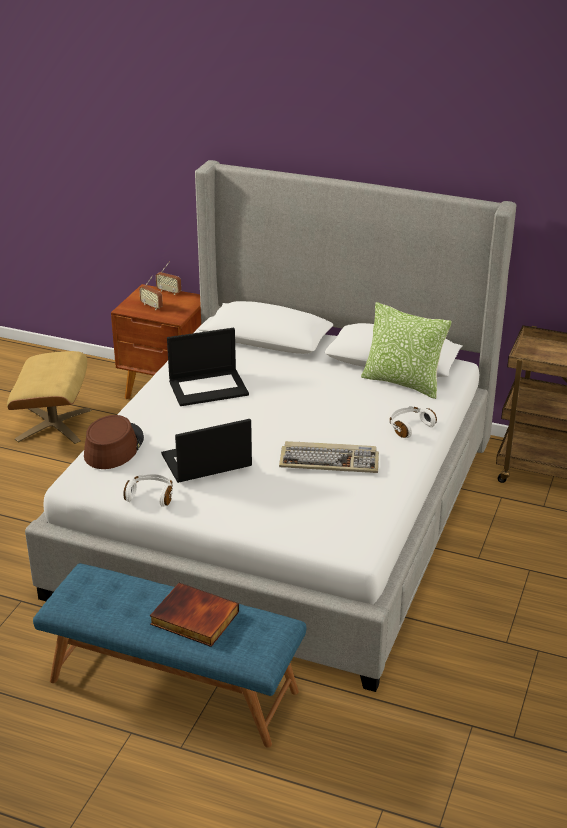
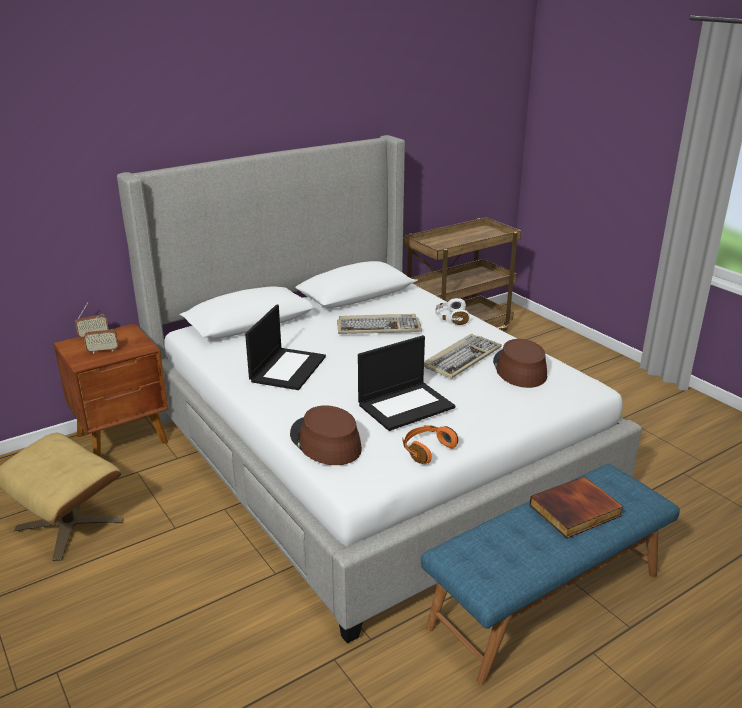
camera: 55 degrees left, 5 degrees down
white headphones [123,474,173,507] -> orange headphones [403,425,458,464]
laptop [161,419,252,483] -> laptop turned 135 degrees counterclockwise [358,335,455,431]
pillow [361,302,452,399] -> none
none -> keyboard [337,314,422,334]
none -> brown hat [493,339,547,388]

